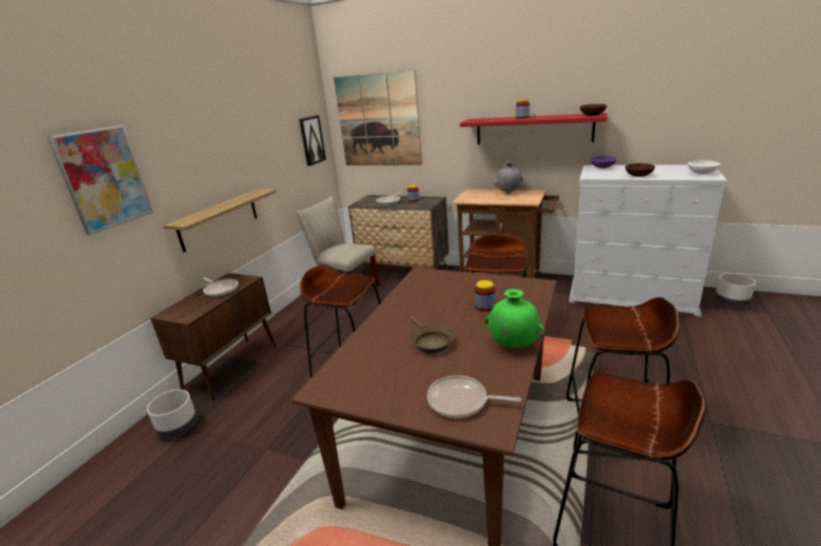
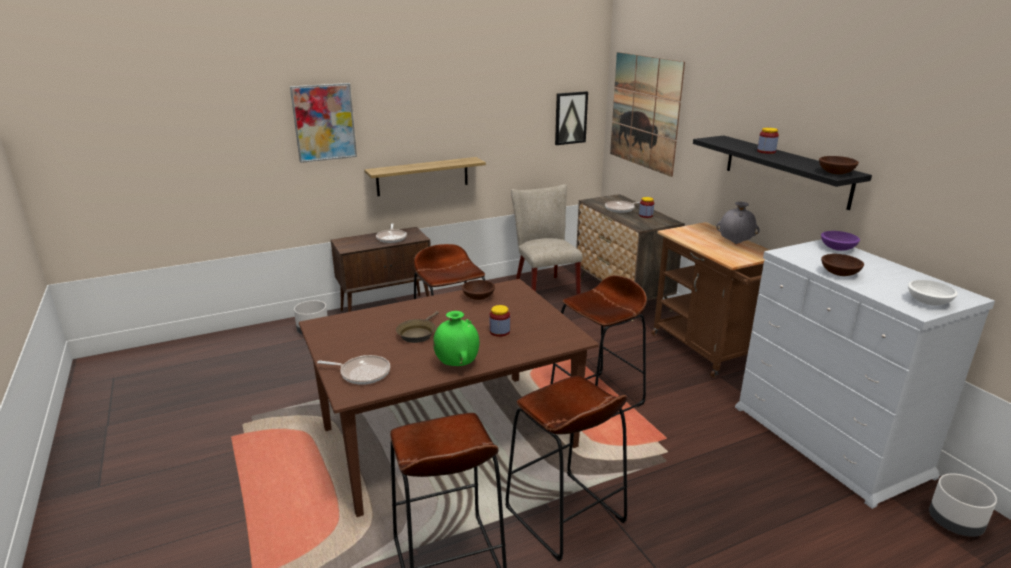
camera: 40 degrees right, 0 degrees up
frying pan [427,375,521,418] -> frying pan turned 135 degrees clockwise [317,355,390,385]
red shelf [460,113,608,145] -> black shelf [693,135,872,210]
none -> brown bowl [462,280,495,300]

